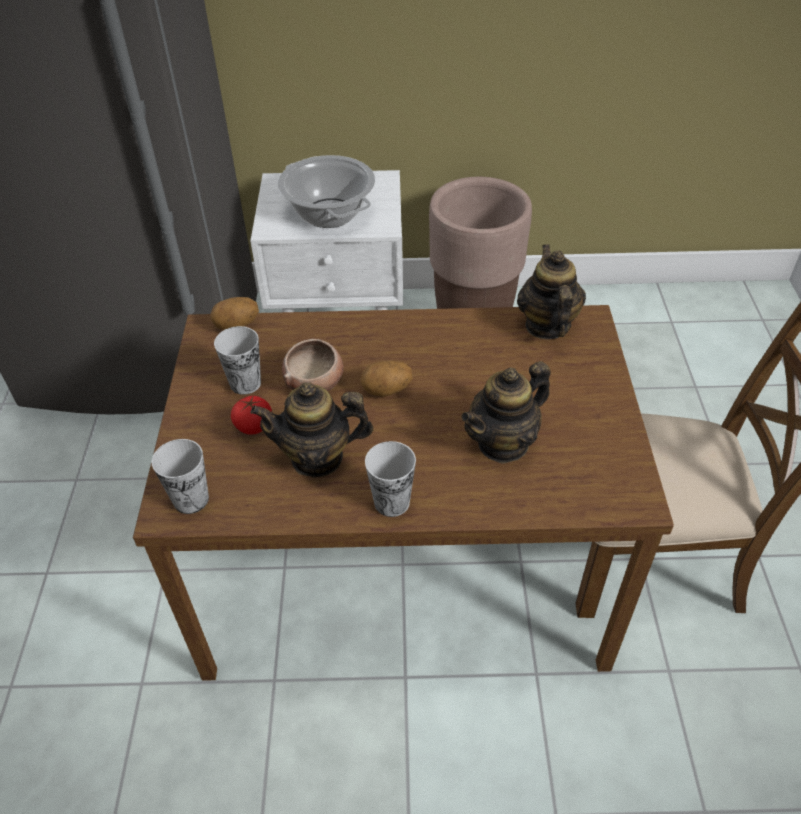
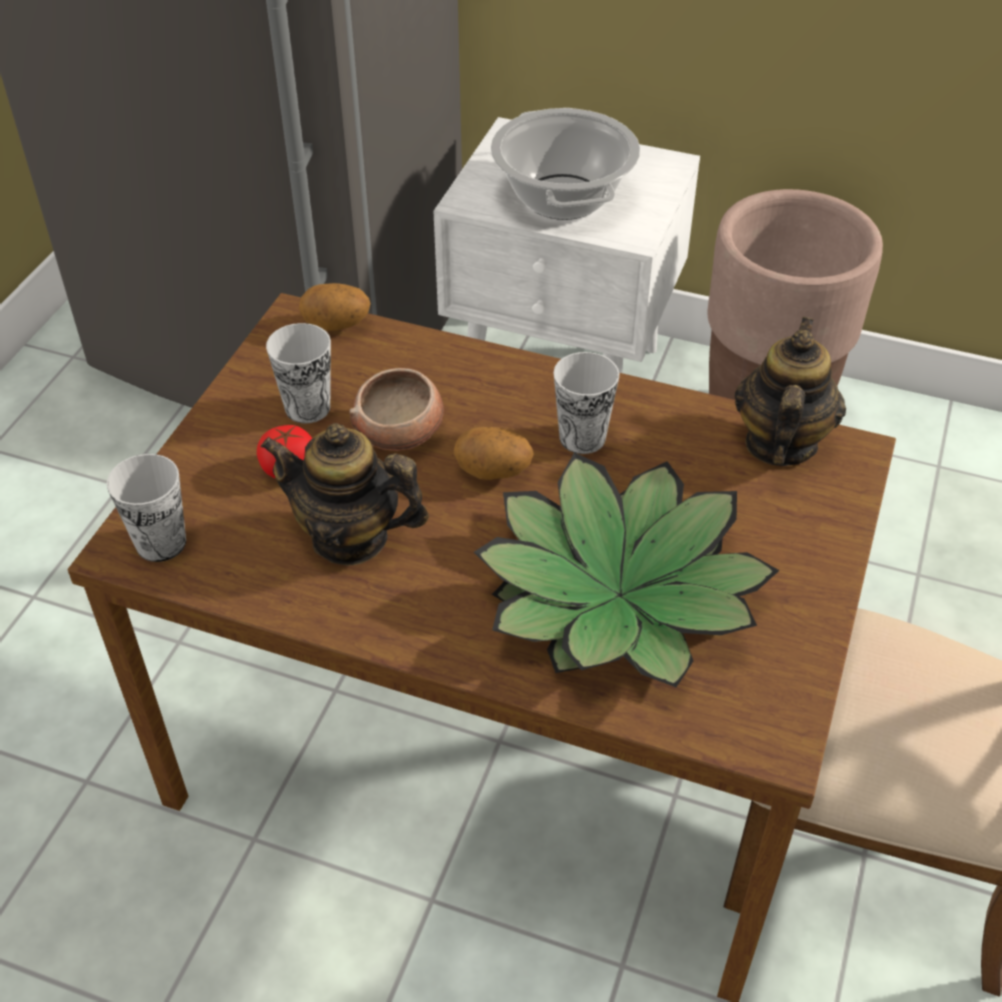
camera: 20 degrees right, 0 degrees up
cup [365,441,416,517] -> cup moved to [554,352,619,454]
teapot [461,361,551,464] -> potted plant [474,452,780,687]

